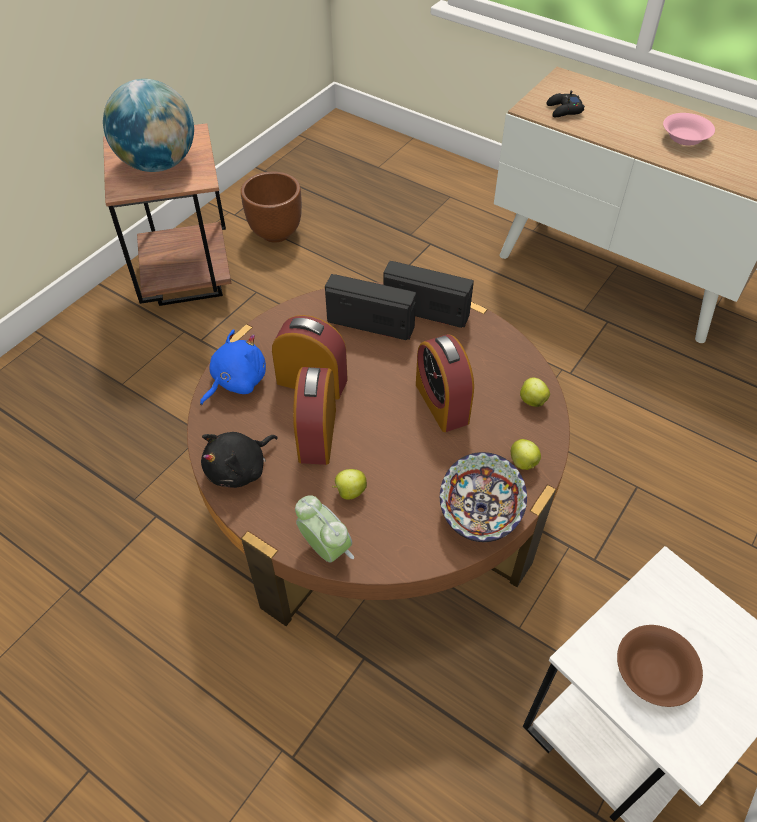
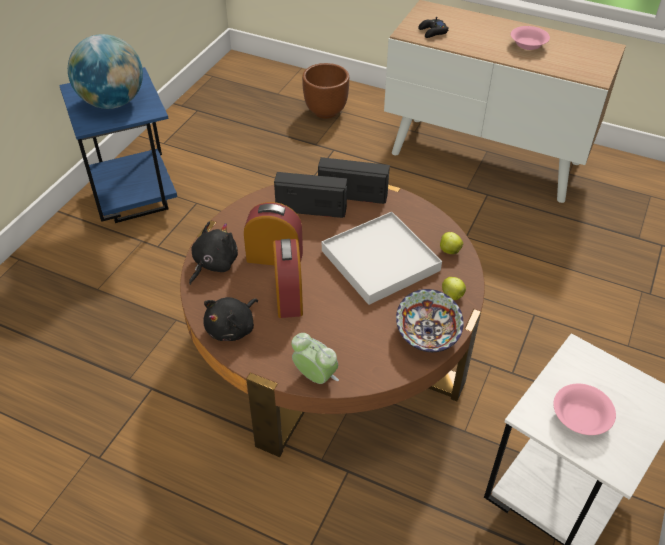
camera: 10 degrees left, 5 degrees down
brown side table [103,123,231,306] -> blue side table [59,67,177,223]
blue plush toy [200,330,266,405] -> black plush toy [189,222,238,285]
brown planter [241,172,302,243] -> brown planter moved to [302,63,349,119]
apple [332,469,367,500] -> none
alarm clock [416,334,474,432] -> white tray [322,212,442,305]
brown bowl [617,625,703,707] -> pink bowl [554,384,616,435]

